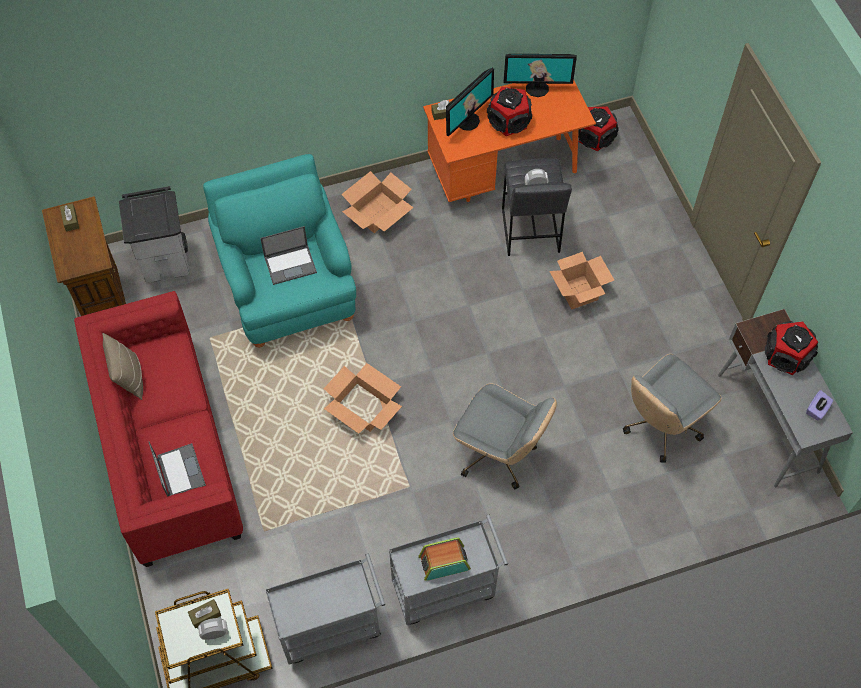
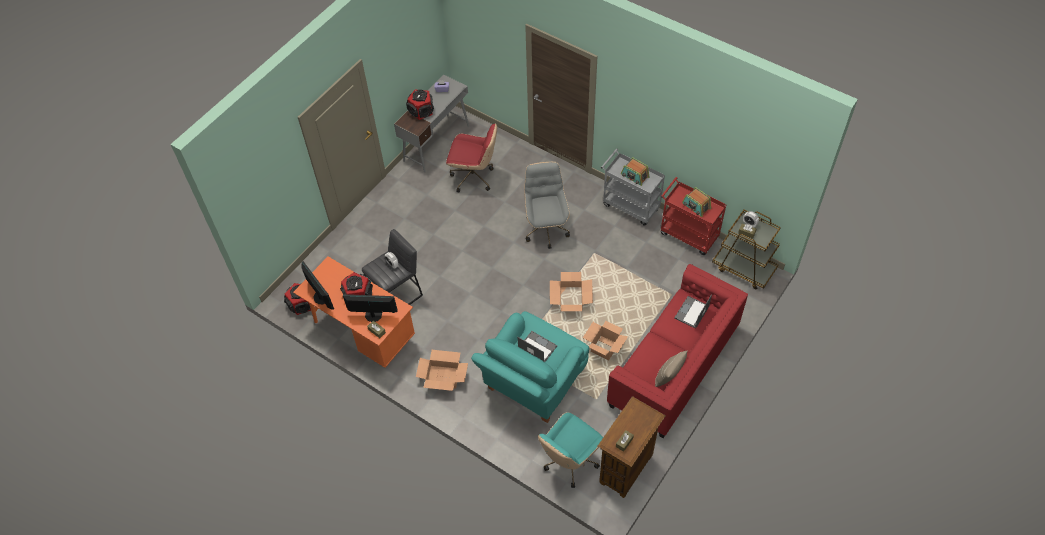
camera: 125 degrees left, 5 degrees down
grey trash can [119,186,189,282] -> turquoise office chair [538,412,603,488]
grey cart [266,554,385,665] -> red cart [661,177,726,255]
cardboard box [549,252,614,310] -> cardboard box moved to [583,321,628,360]
grey office chair [623,354,721,463] -> red office chair [446,124,497,192]
none -> radio [682,187,711,217]

